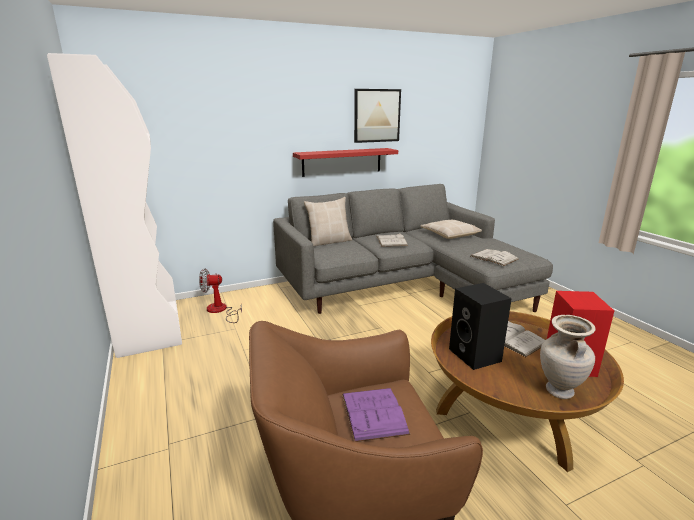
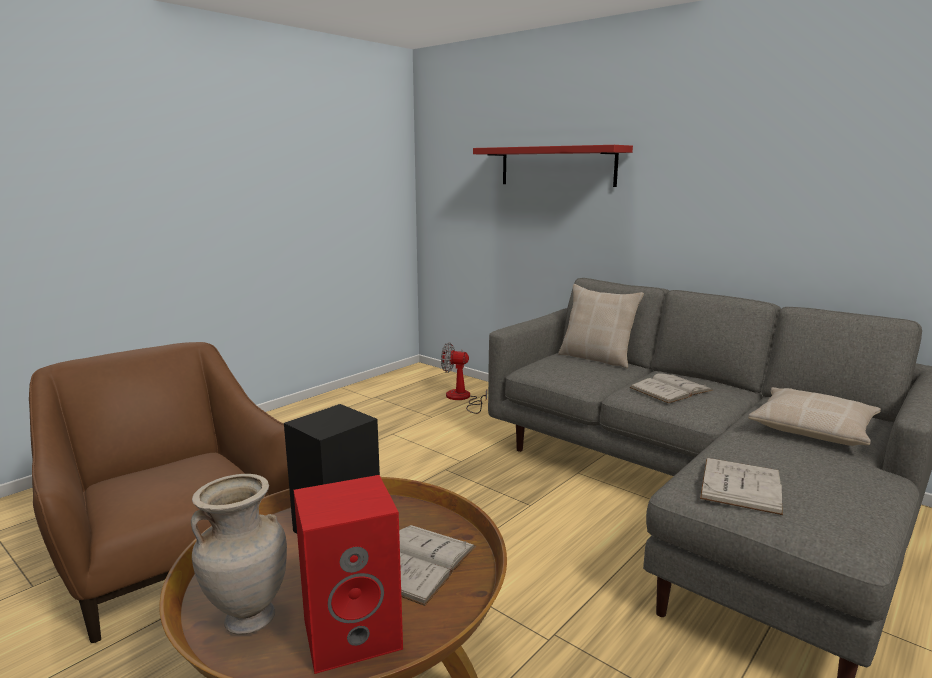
camera: 65 degrees right, 5 degrees down
white bookcase [47,53,182,358] -> none
fan [199,268,242,323] -> fan turned 45 degrees counterclockwise [441,342,487,414]
red shelf [293,148,398,177] -> red shelf moved to [473,145,633,187]
purple book [342,388,410,442] -> none
picture [354,89,401,143] -> none

